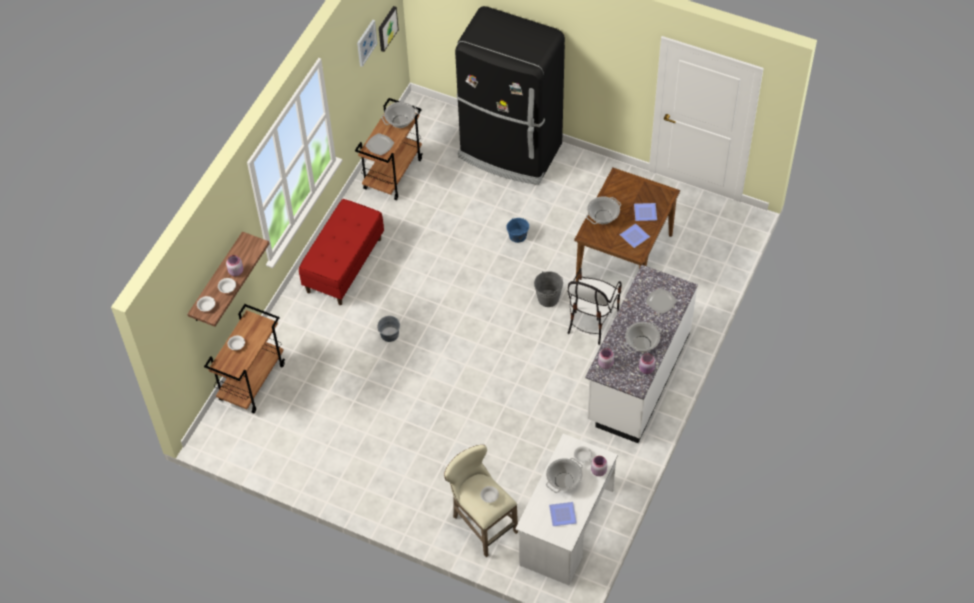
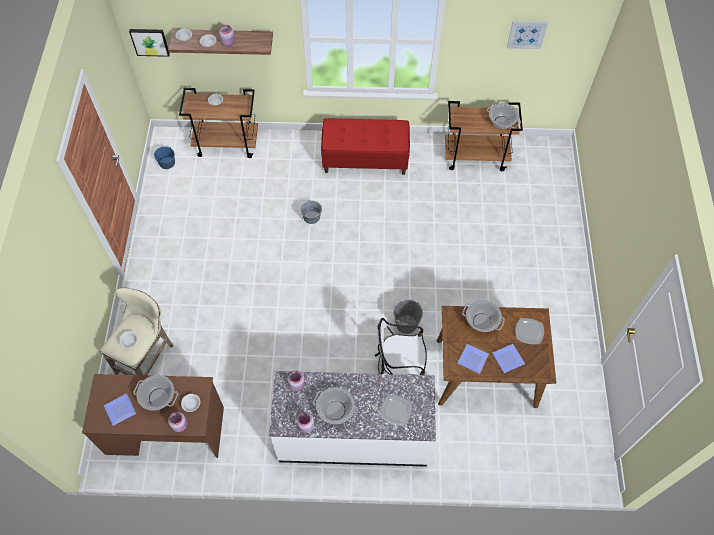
camera: 65 degrees right, 5 degrees up
plate [366,133,394,155] -> plate moved to [515,318,544,344]
picture [379,6,399,52] -> picture moved to [129,29,170,57]
black fridge [455,6,565,185] -> none
blue bucket [506,217,529,243] -> blue bucket moved to [154,145,175,169]
white desk [515,434,618,585] -> brown desk [82,374,224,458]

